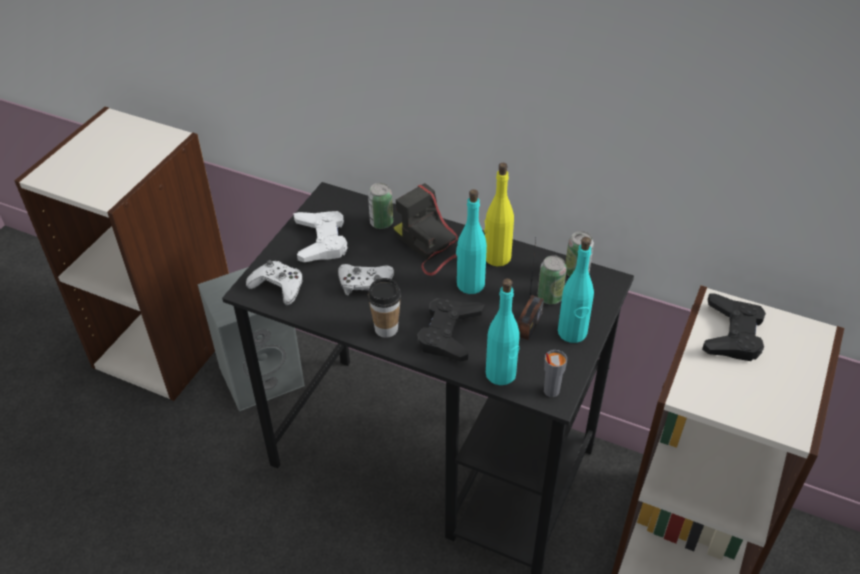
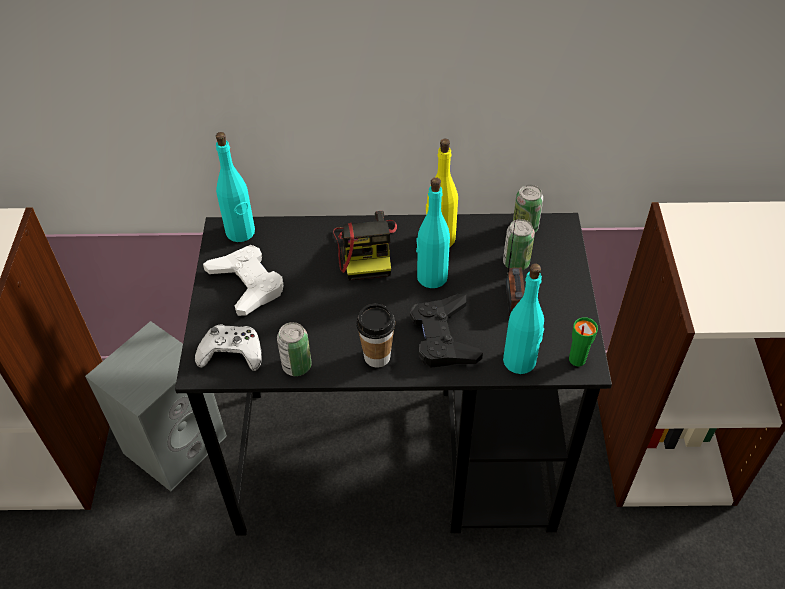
camera: 25 degrees left, 5 degrees up
white game controller [338,264,394,296] -> none
can [368,183,393,229] -> can moved to [277,322,312,376]
camera [394,183,459,276] -> camera turned 120 degrees counterclockwise [333,211,397,281]
grey cup [544,350,567,397] -> green cup [569,317,598,366]
turquoise bottle [558,237,594,343] -> turquoise bottle moved to [216,132,255,242]
black game controller [702,293,766,361] -> none

